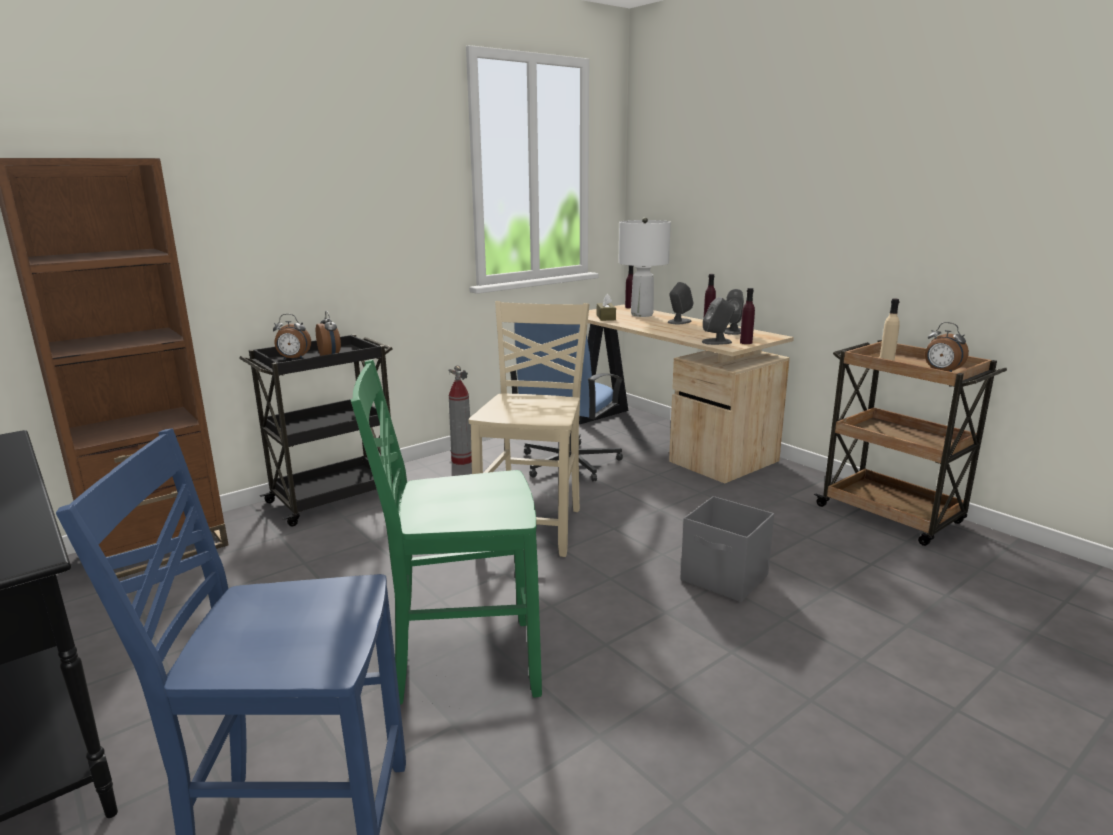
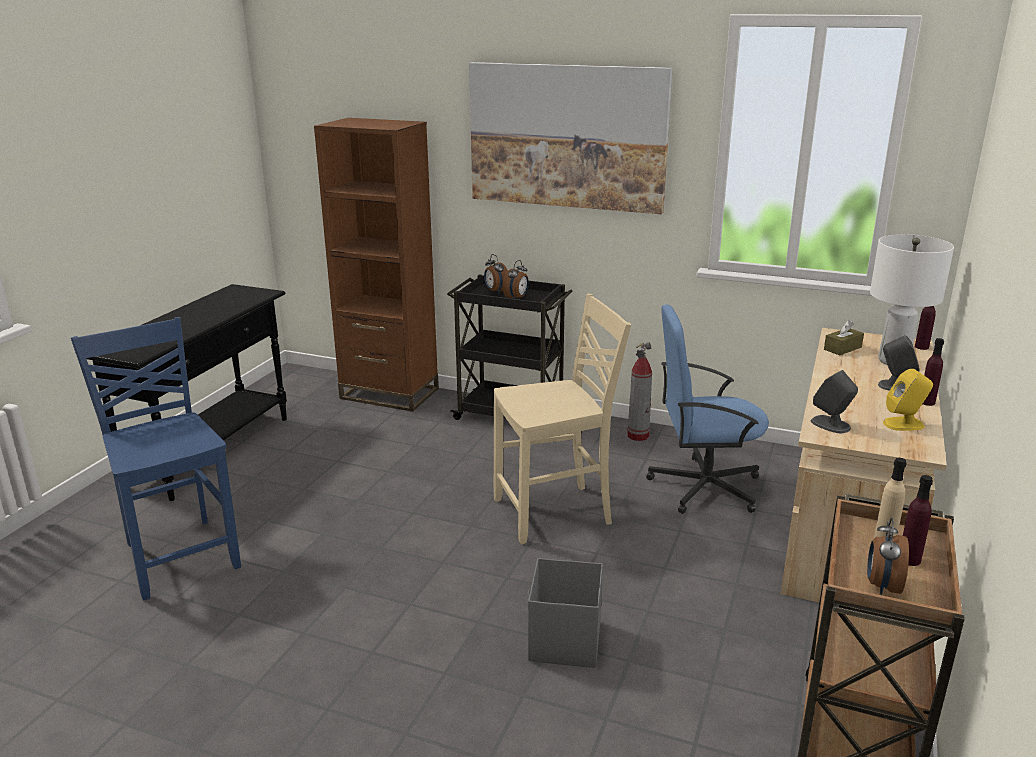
camera: 60 degrees right, 5 degrees up
green chair [350,360,542,705] -> none
grey speaker [723,289,744,335] -> yellow speaker [883,369,933,431]
purple bottle [740,288,755,344] -> purple bottle moved to [903,475,933,566]
none -> picture [469,62,673,214]

